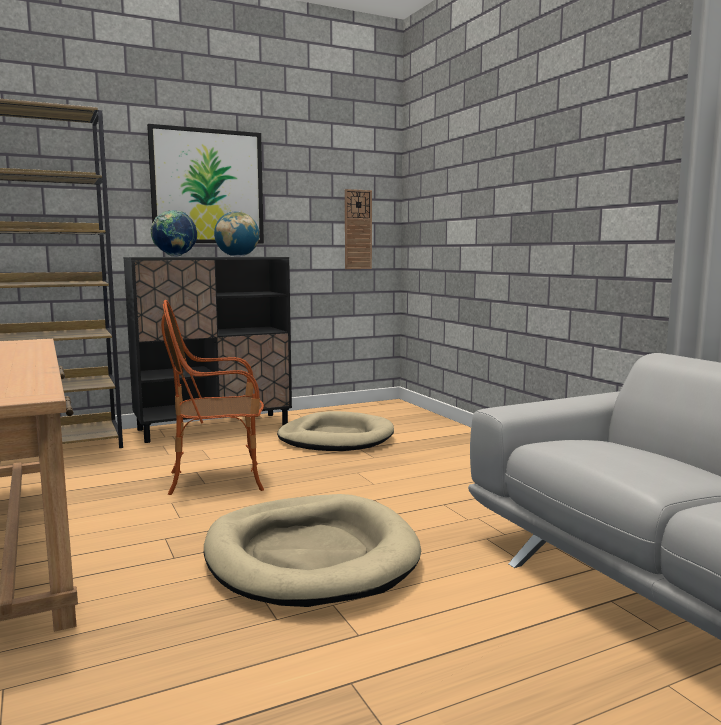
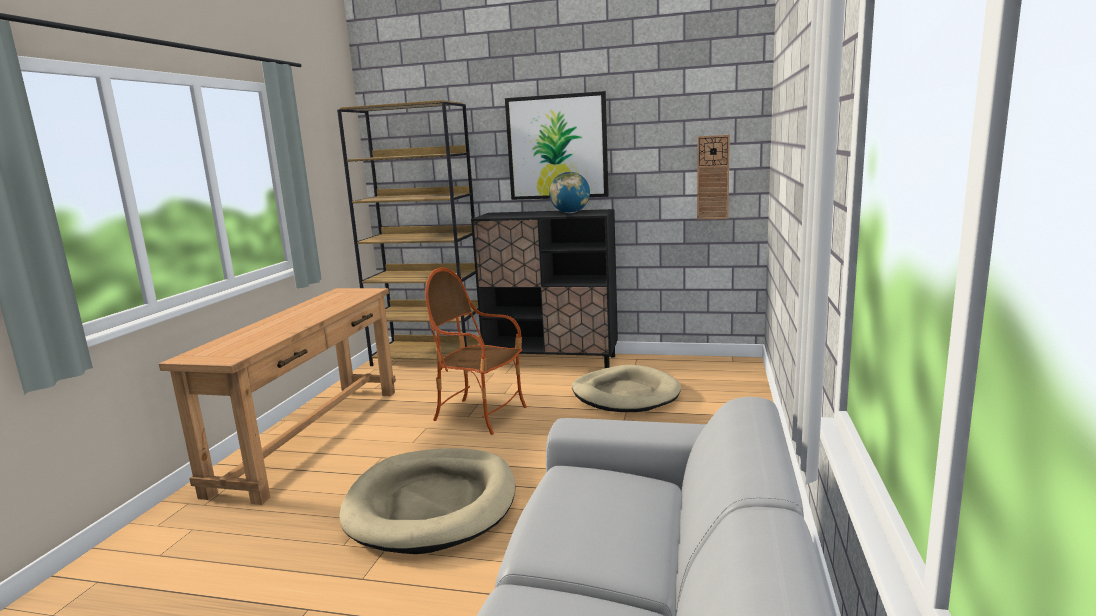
camera: 40 degrees right, 5 degrees up
globe [151,210,197,257] -> none

